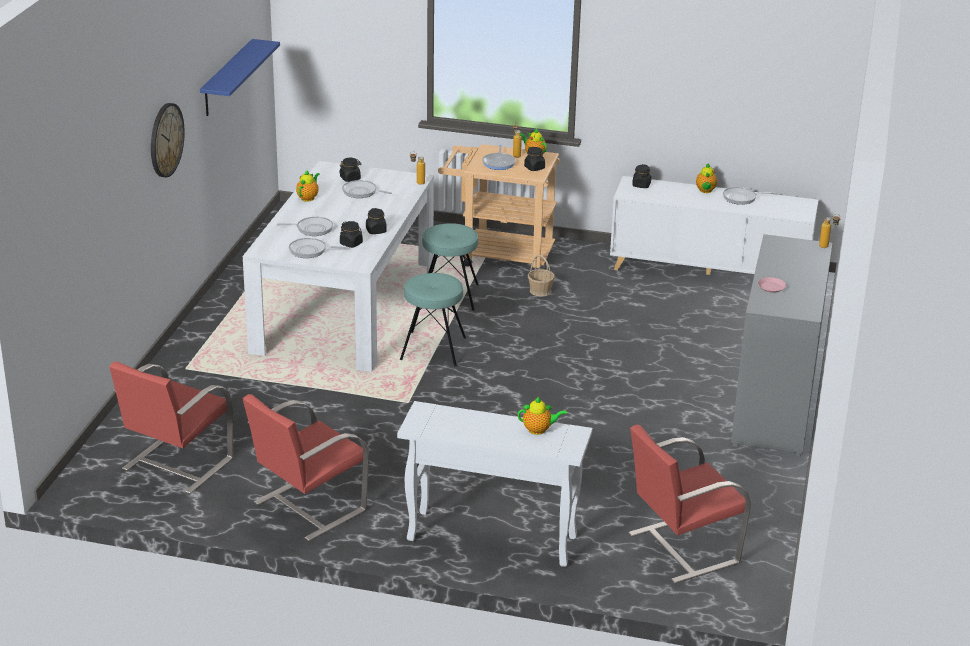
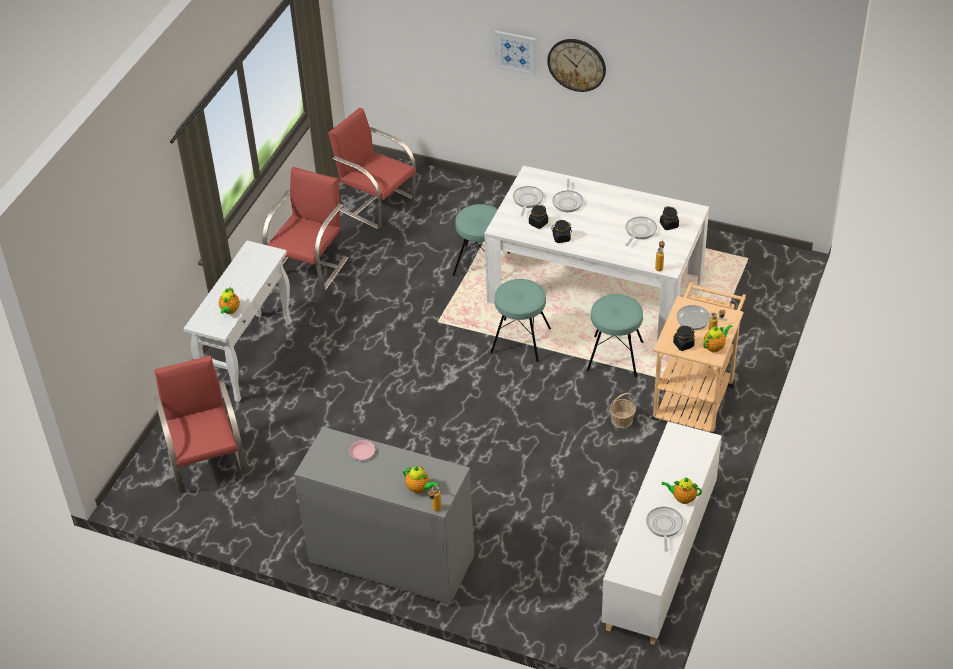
camera: 100 degrees right, 15 degrees up
blue shelf [200,39,280,116] -> none
red chair [243,394,369,541] -> red chair turned 60 degrees clockwise [262,167,348,290]
teapot [296,170,320,202] -> teapot moved to [403,466,439,494]
black jar [632,164,651,188] -> none
none -> turquoise stool [452,204,510,276]
none -> picture [494,31,536,75]

